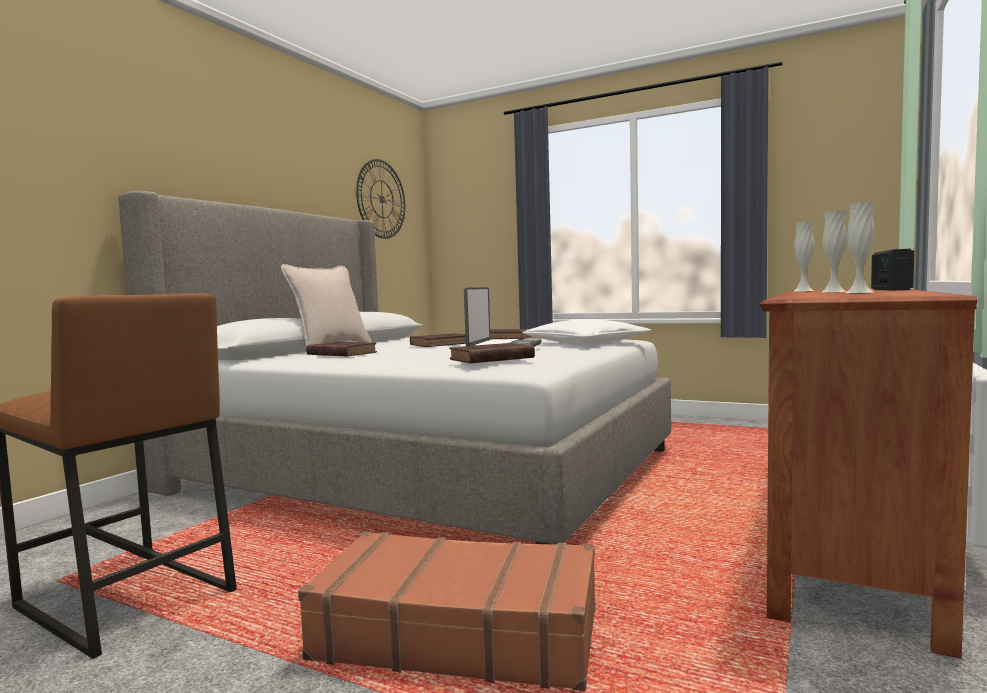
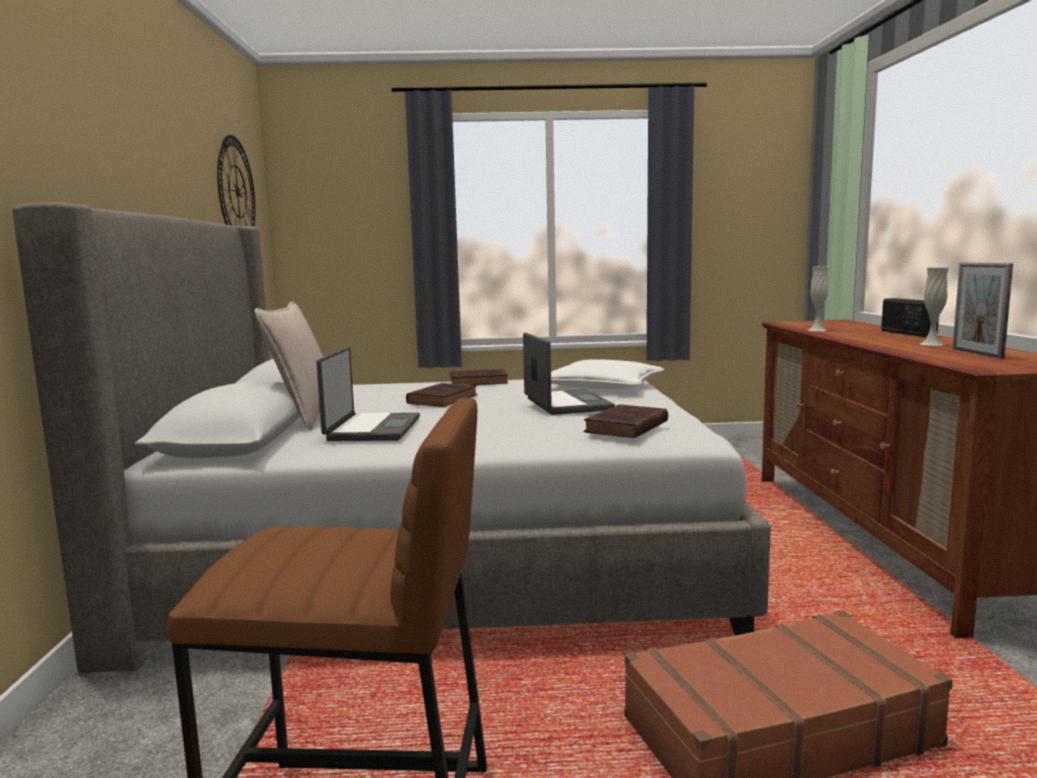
camera: 30 degrees left, 5 degrees up
brown book [306,342,377,357] -> laptop [316,347,420,441]
white vase [822,211,847,292] -> none
none -> picture frame [953,263,1013,359]

